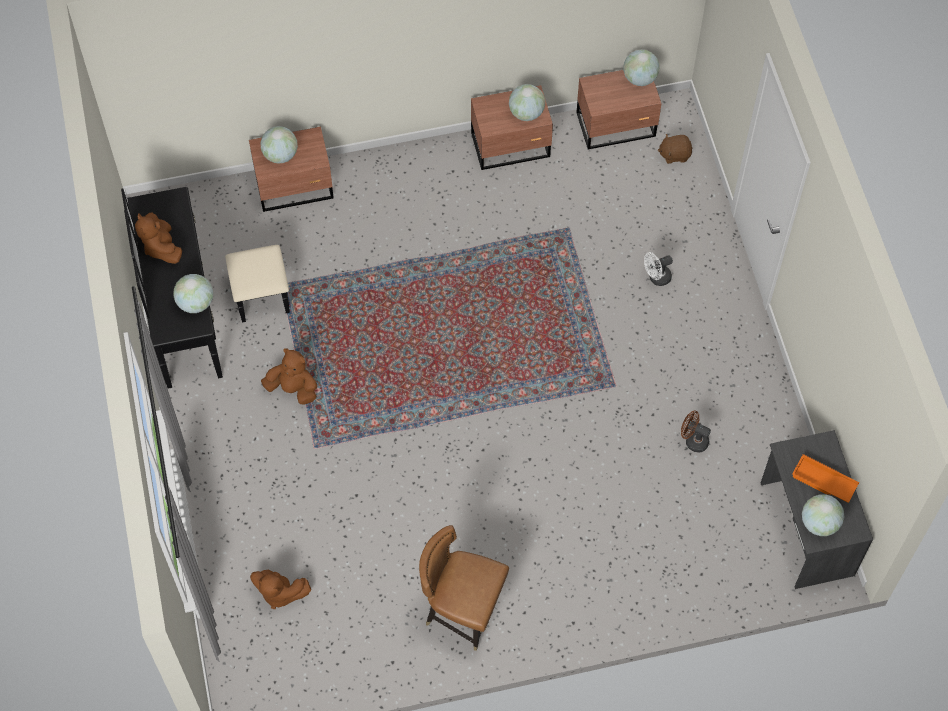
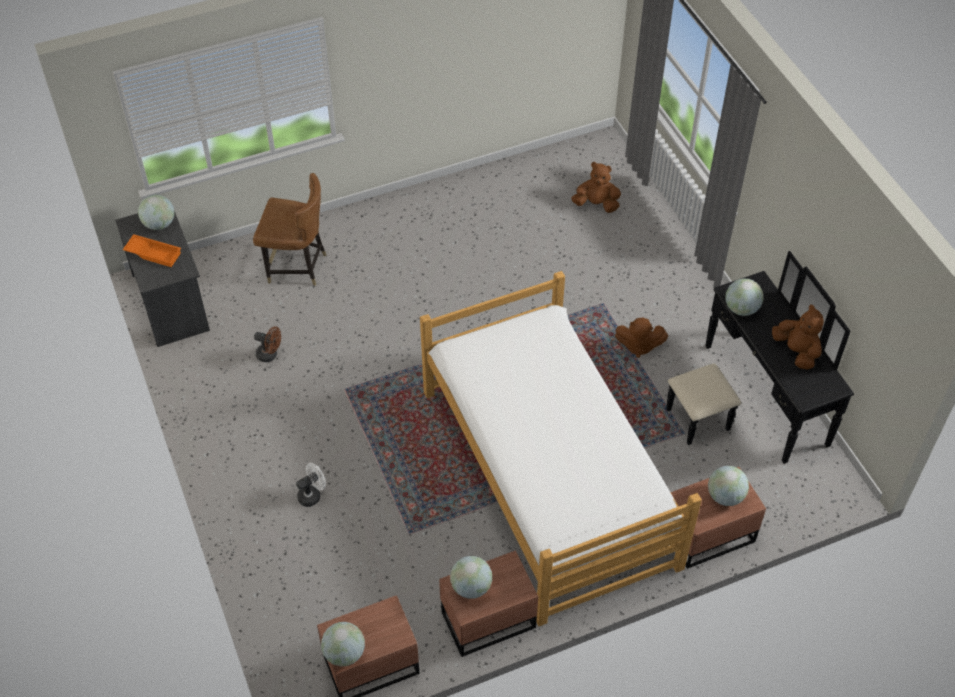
camera: 170 degrees right, 10 degrees down
brown chair [419,525,509,651] -> brown chair moved to [253,173,326,286]
brown plush toy [657,134,692,164] -> none
none -> bed [420,271,702,626]

